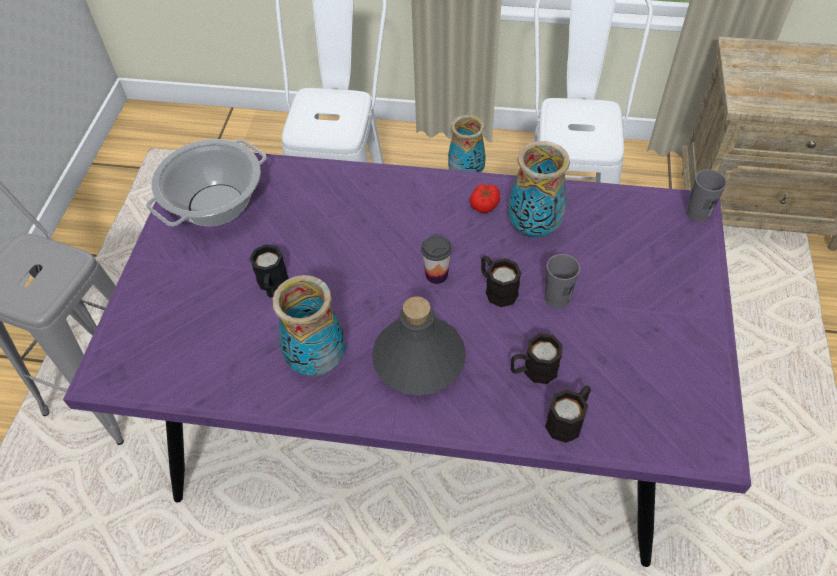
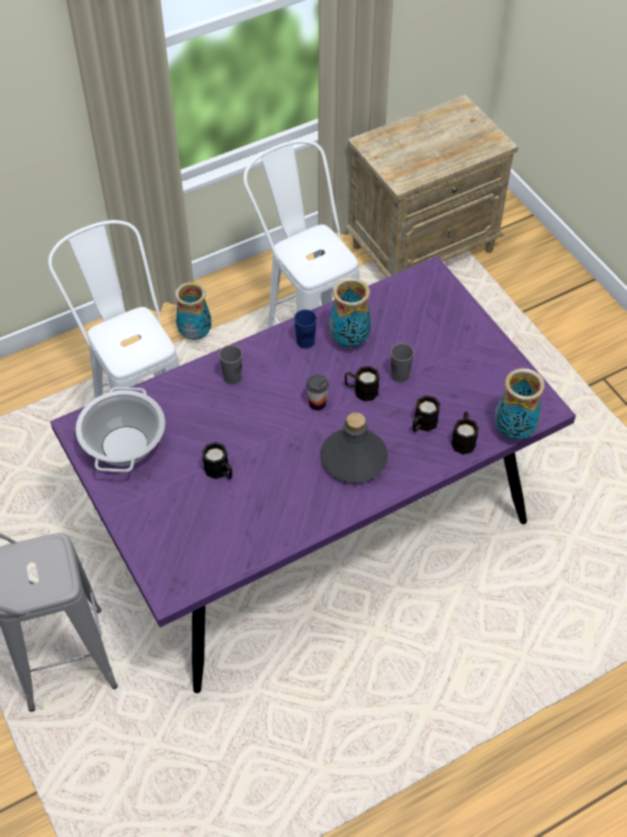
camera: 40 degrees left, 0 degrees up
vase [272,275,345,376] -> vase moved to [495,368,545,440]
tomato [469,184,500,213] -> blue cup [294,309,317,349]
grey cup [686,169,727,222] -> grey cup moved to [219,345,242,385]

